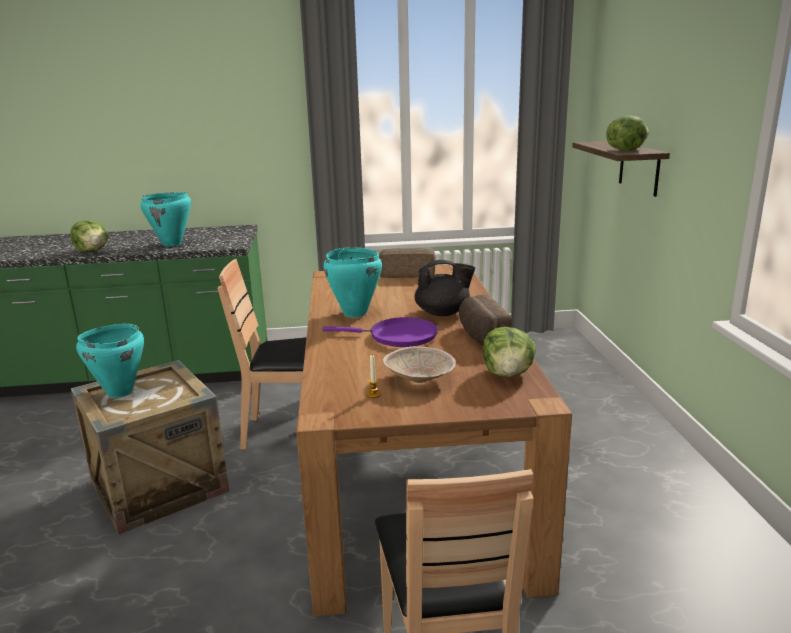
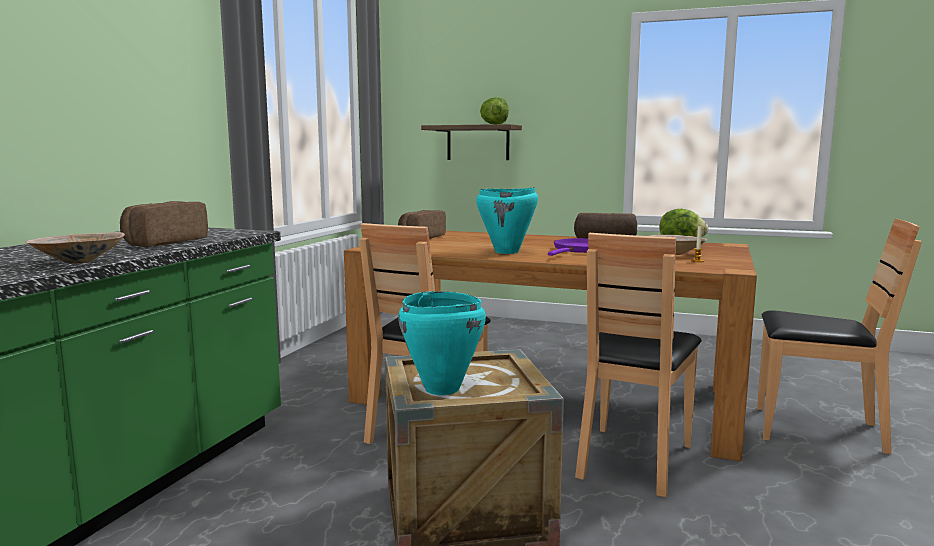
camera: 65 degrees left, 10 degrees down
lettuce [70,221,108,253] -> beige bowl [25,232,125,264]
turquoise cooking pot [140,192,191,246] -> bread [120,201,208,247]
black teapot [414,260,476,316] -> none
none -> brown chair [575,233,702,497]

